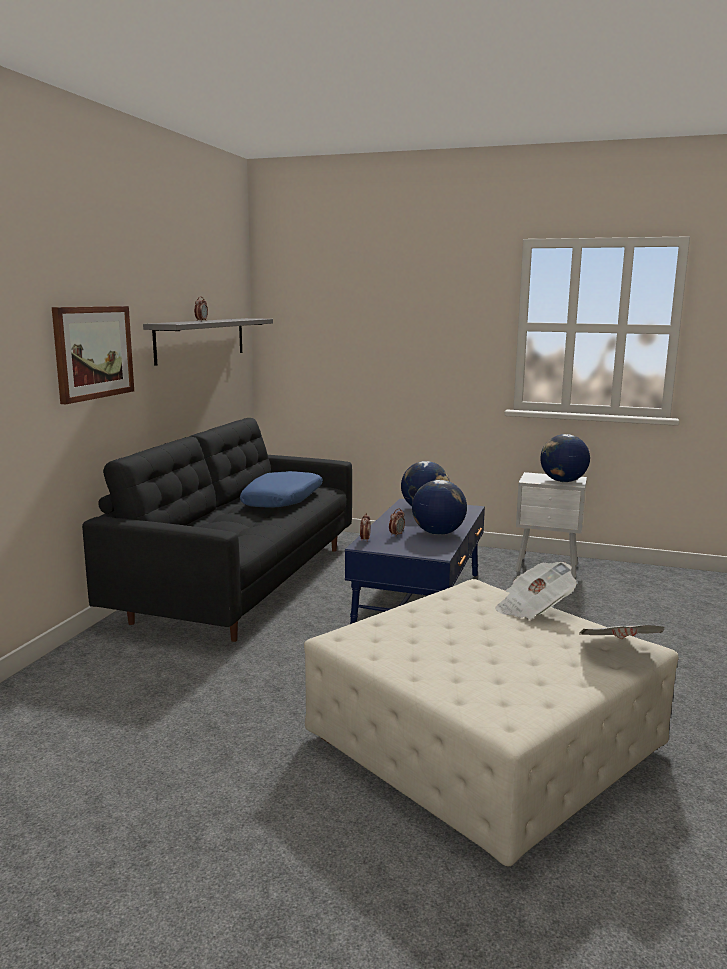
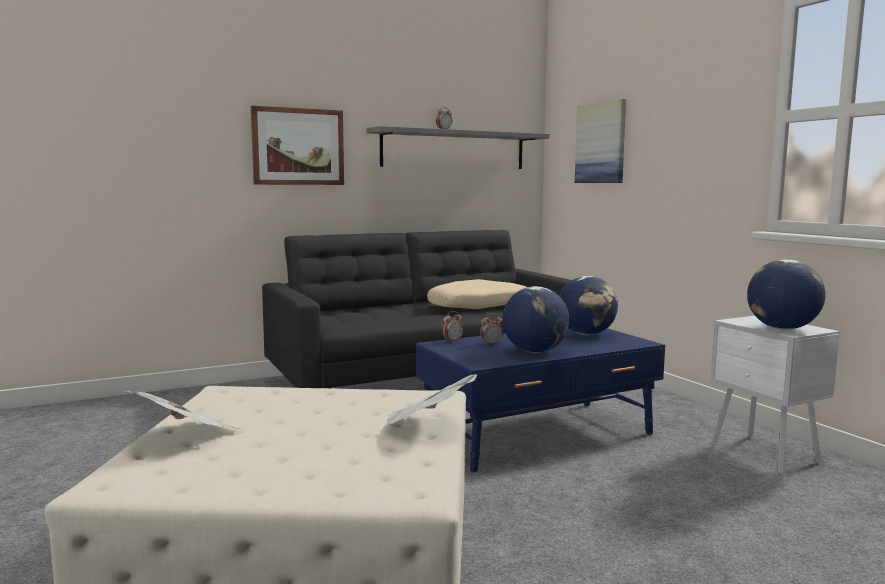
camera: 45 degrees right, 5 degrees down
blue pillow [240,471,323,508] -> beige pillow [427,279,527,309]
newspaper [579,625,665,639] -> newspaper moved to [127,391,240,428]
none -> picture [575,99,626,183]

